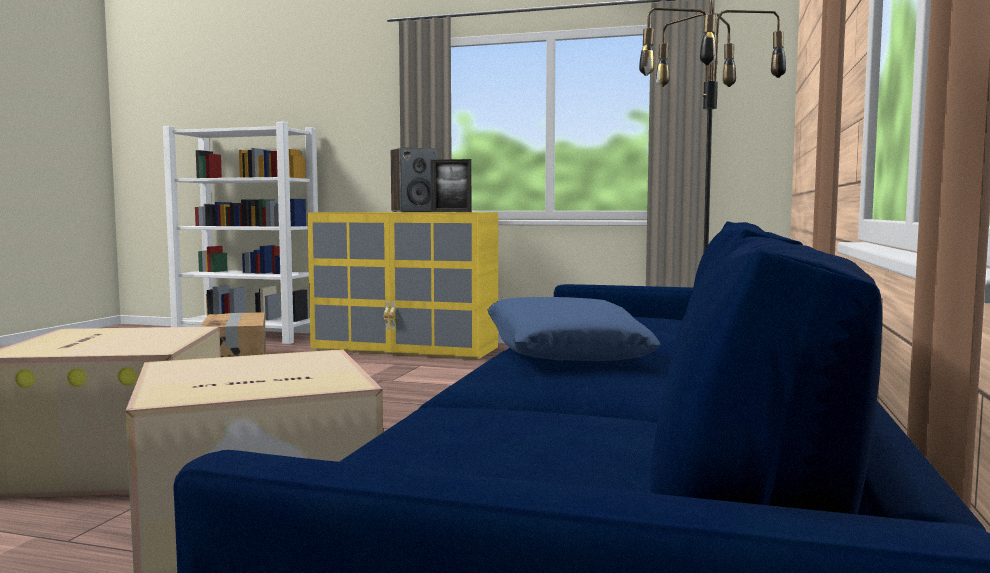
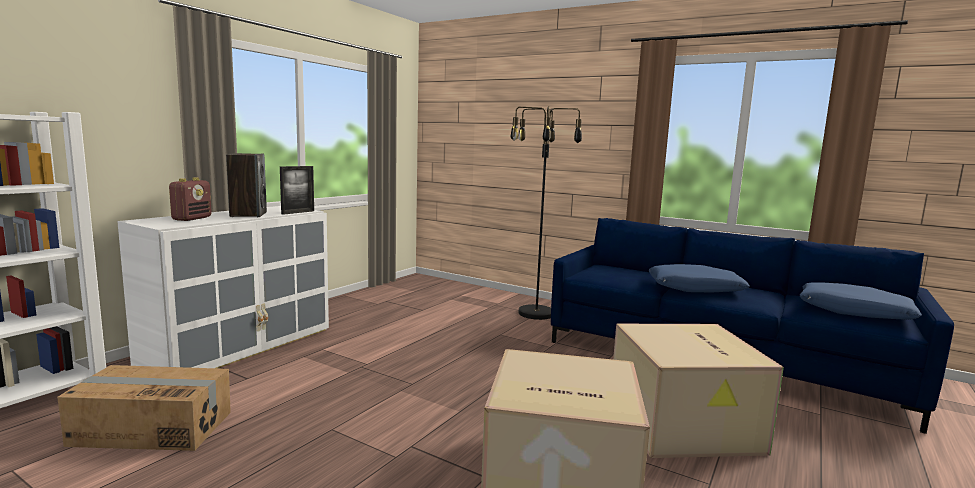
camera: 75 degrees left, 5 degrees up
yellow cabinet [307,212,498,360] -> white cabinet [117,206,329,368]
none -> radio [169,177,212,221]
none -> blue pillow [800,282,922,320]

